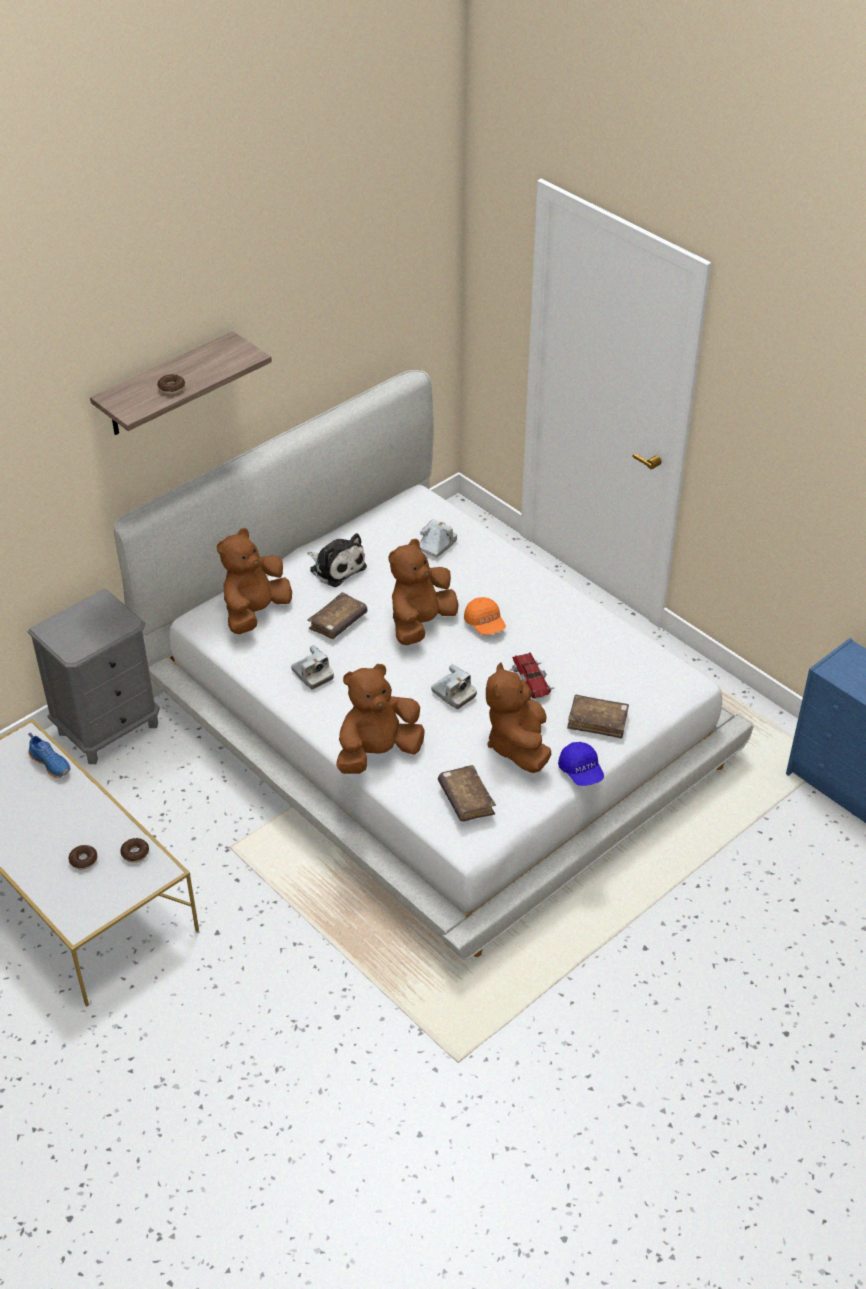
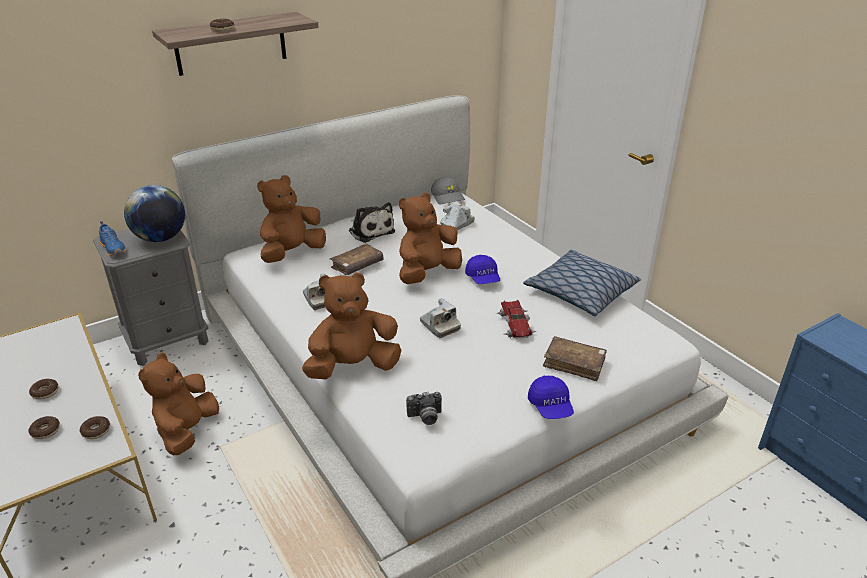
camera: 10 degrees right, 10 degrees down
blue shoe [28,732,71,778] -> blue shoe moved to [99,221,126,256]
brown book [438,765,496,822] -> camera [406,392,442,425]
orange cap [464,597,506,635] -> blue cap [465,255,500,284]
brown plush toy [486,662,552,773] -> brown plush toy moved to [138,353,219,455]
none -> donut [29,379,59,400]
none -> globe [124,185,185,242]
none -> grey cap [431,177,465,204]
none -> pillow [523,250,641,316]

